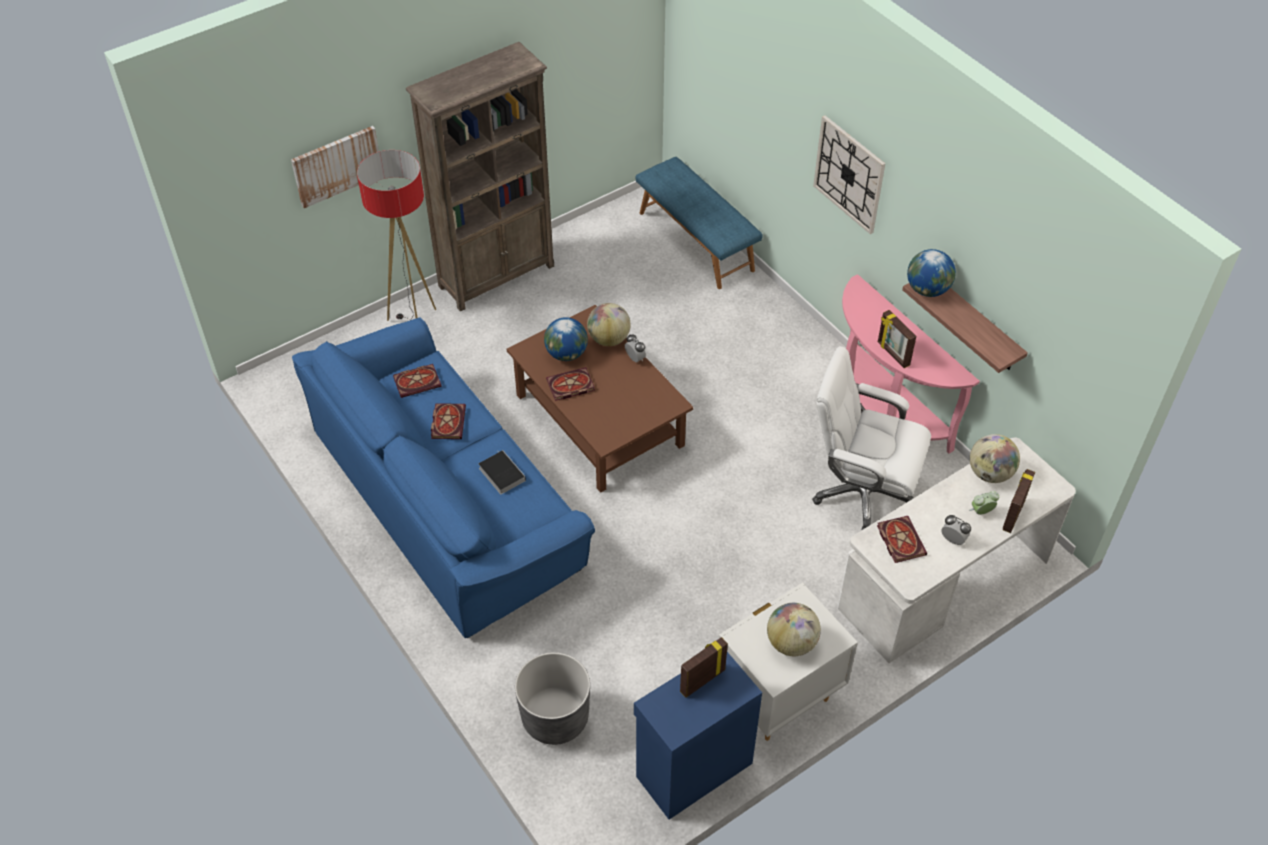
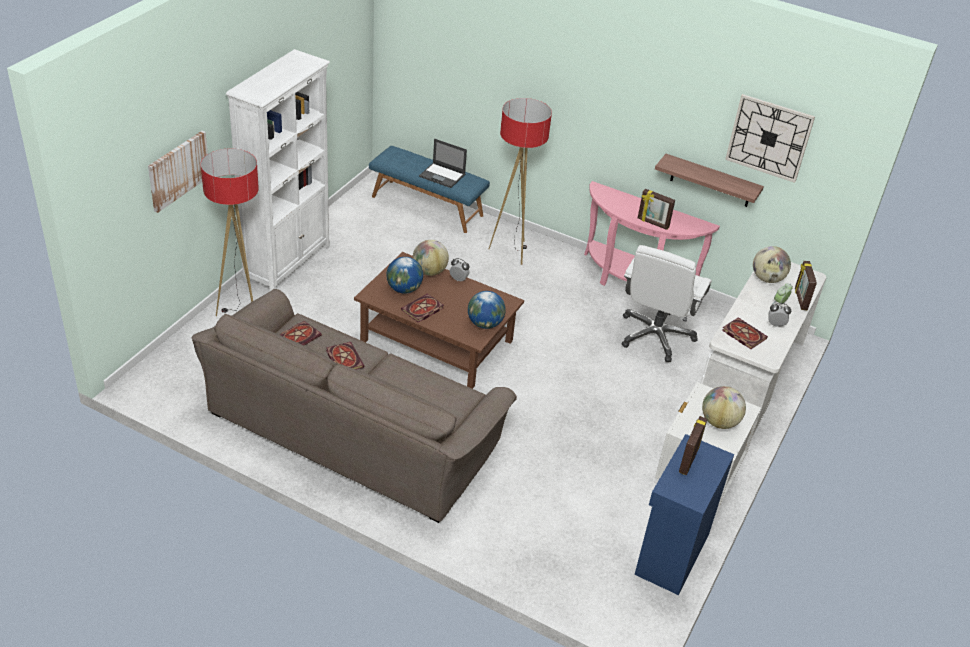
camera: 30 degrees left, 10 degrees down
blue sofa [292,317,595,638] -> brown sofa [191,289,517,523]
brown bookcase [406,42,554,311] -> white bookcase [226,49,330,292]
book [479,450,526,494] -> none
grey planter [515,652,590,745] -> none
white office chair [812,346,931,530] -> white office chair turned 60 degrees counterclockwise [622,245,712,362]
wall clock [813,116,885,234] -> wall clock moved to [725,94,815,183]
globe [907,249,956,297] -> globe moved to [468,291,506,329]
none -> laptop [419,139,467,188]
none -> floor lamp [489,98,552,265]

